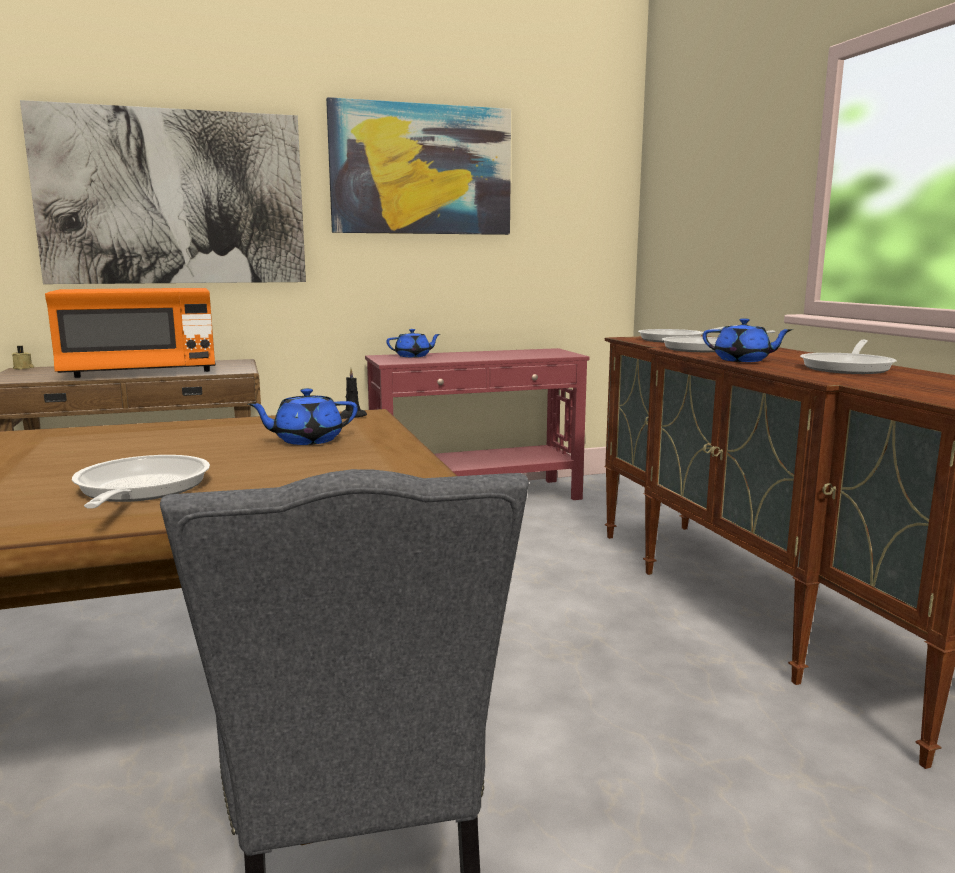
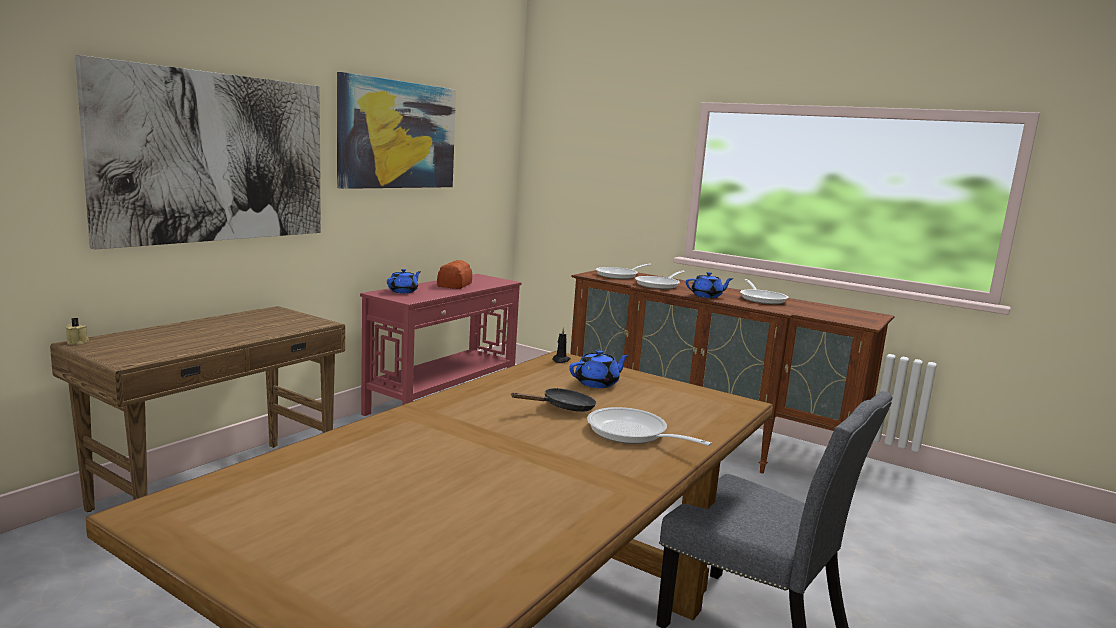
camera: 40 degrees left, 0 degrees up
orange microwave [45,288,216,378] -> none
blue teapot [248,388,358,445] -> blue teapot turned 150 degrees counterclockwise [569,350,630,388]
none -> bread [437,260,472,289]
none -> black frying pan [511,388,597,412]

